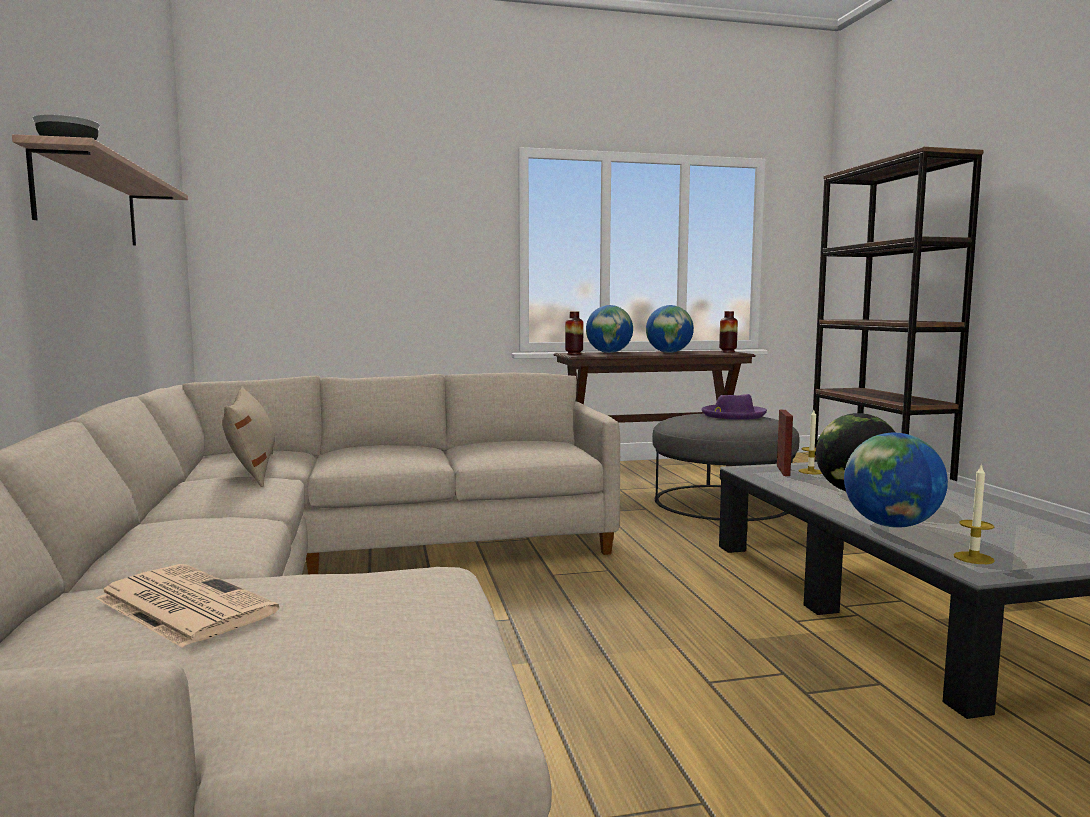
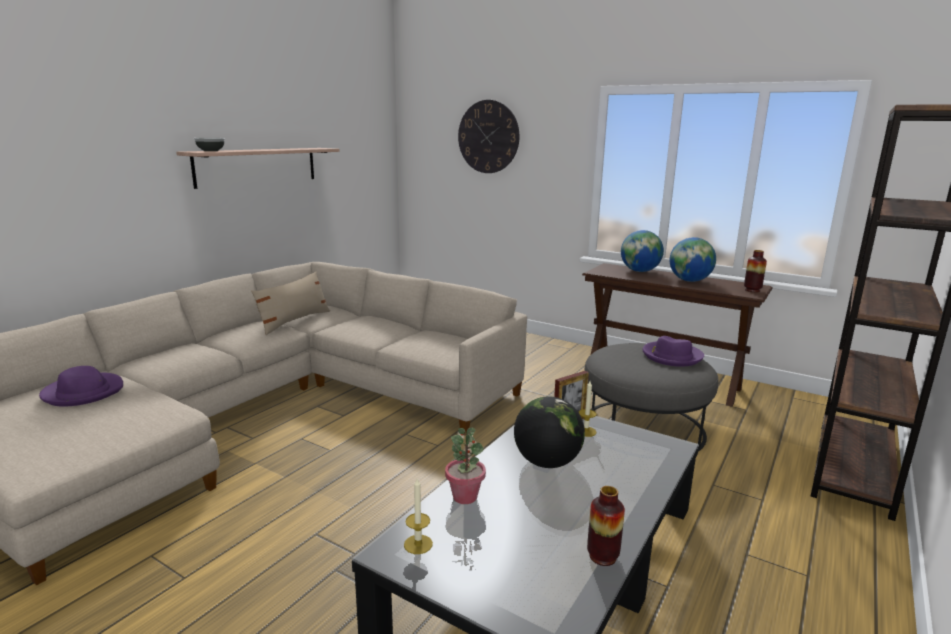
camera: 45 degrees right, 10 degrees up
newspaper [96,564,279,648] -> purple hat [39,366,123,407]
vase [565,311,583,355] -> vase moved to [587,486,625,566]
globe [844,433,948,528] -> potted plant [445,427,486,504]
none -> wall clock [458,100,519,173]

